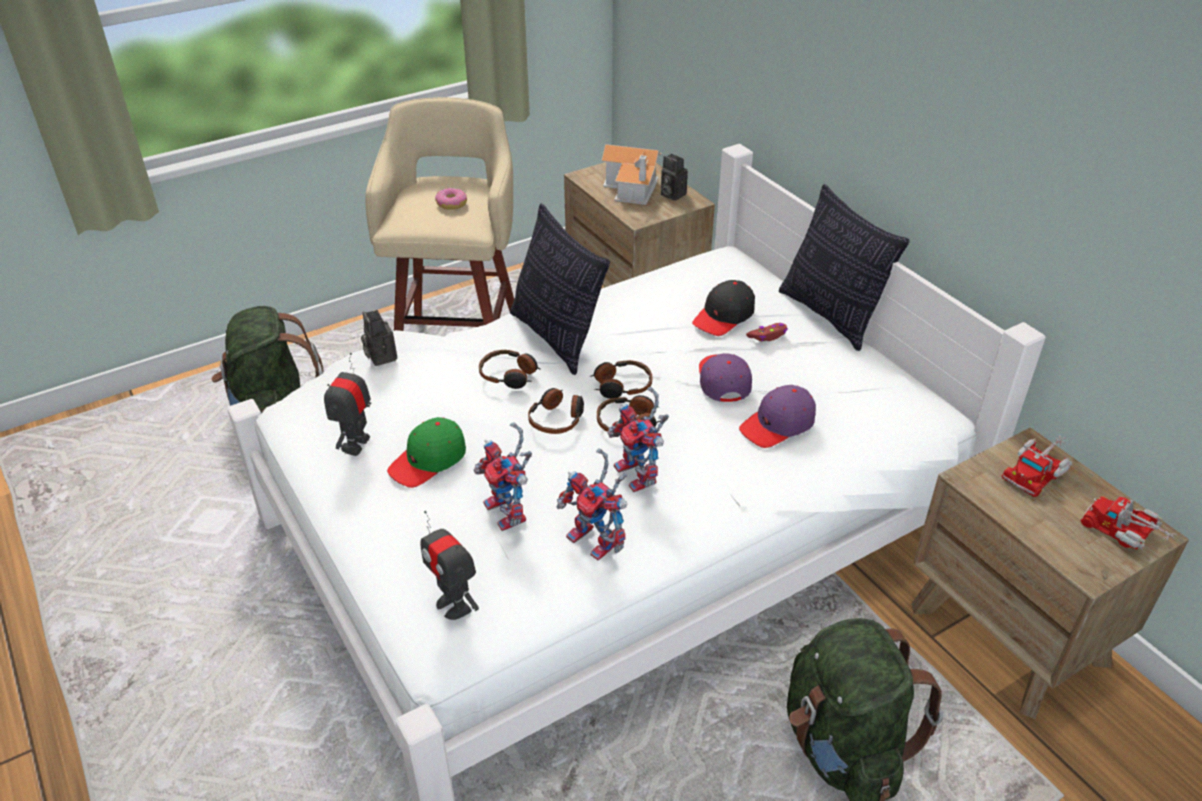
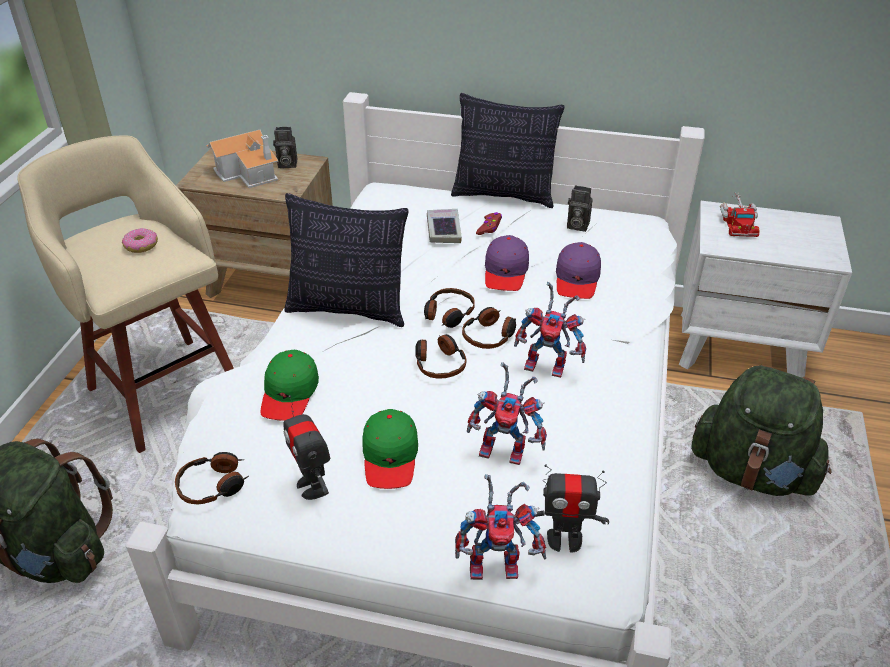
camera: 45 degrees left, 0 degrees up
camera [361,310,397,366] -> camera moved to [567,185,593,232]
headphones [479,350,541,389] -> headphones moved to [175,452,249,505]
toy robot [557,448,627,561] -> toy robot moved to [455,474,546,580]
black cap [692,280,755,336] -> book [427,209,462,243]
purple cap [699,353,752,402] -> purple cap turned 120 degrees counterclockwise [485,235,529,291]
brown nightstand [911,427,1189,719] -> white nightstand [679,201,852,378]
toy truck [1080,496,1176,551] -> none
none -> green cap [261,350,319,421]

